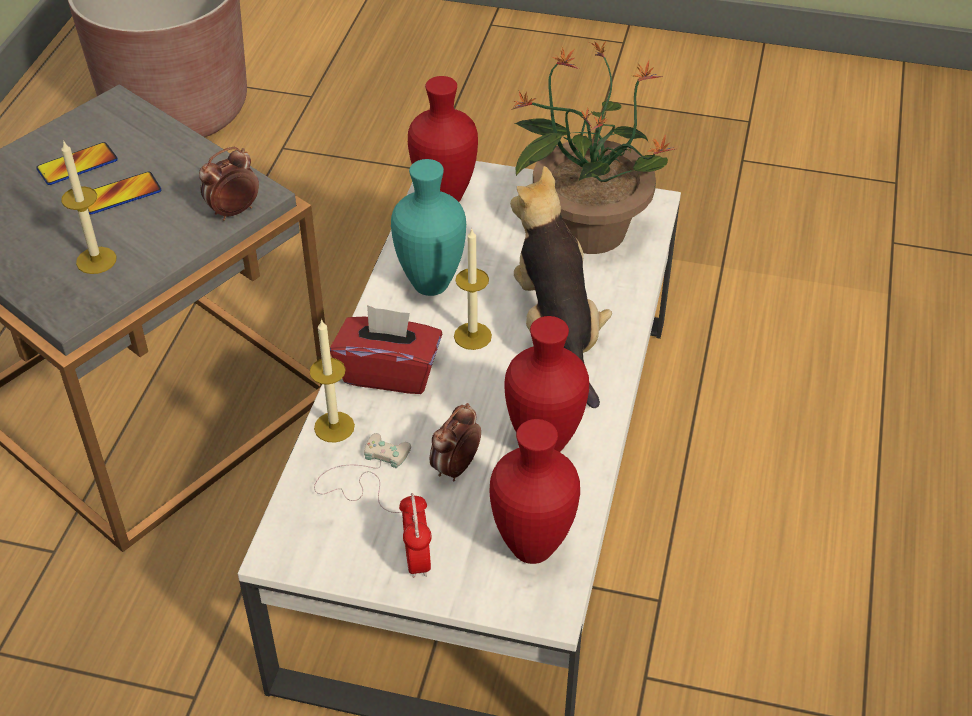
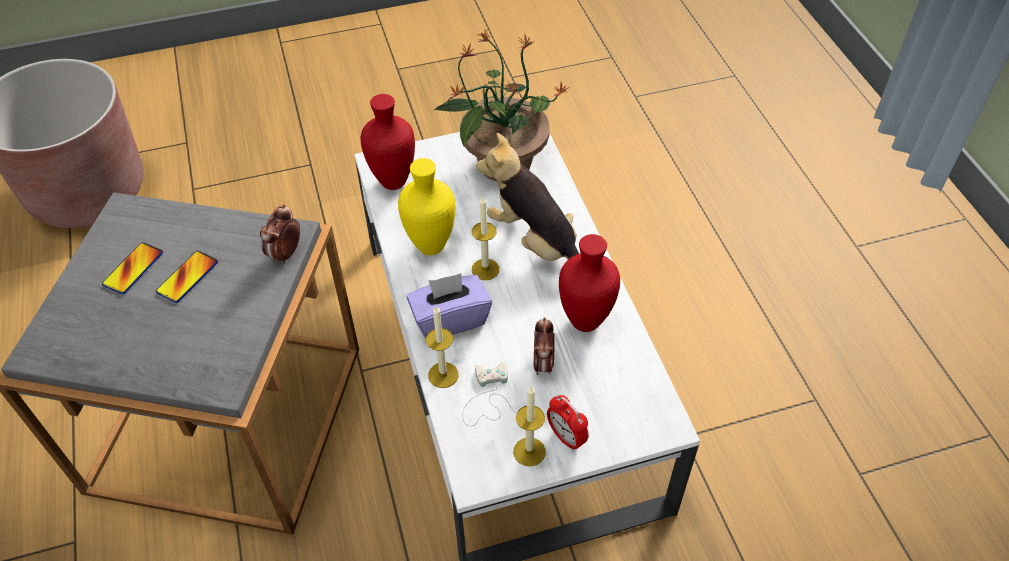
camera: 30 degrees left, 5 degrees up
candle [61,140,117,274] -> candle moved to [513,386,546,466]
red tissue box [330,305,442,394] -> purple tissue box [407,273,492,339]
turquoise vase [391,159,466,296] -> yellow vase [398,158,455,255]
red vase [490,419,580,564] -> none

